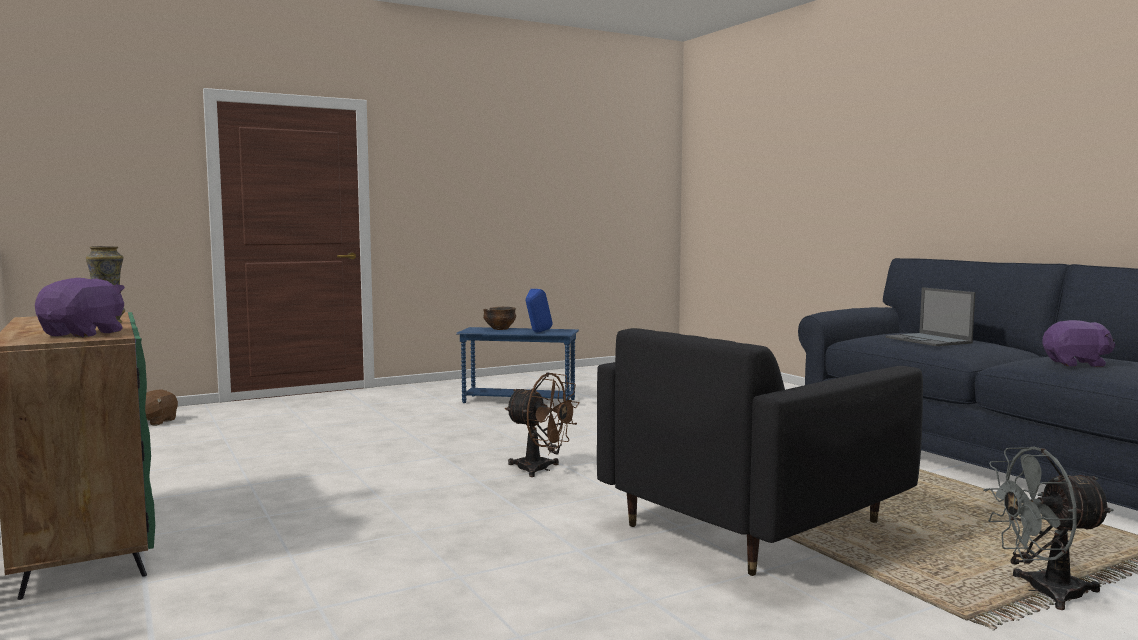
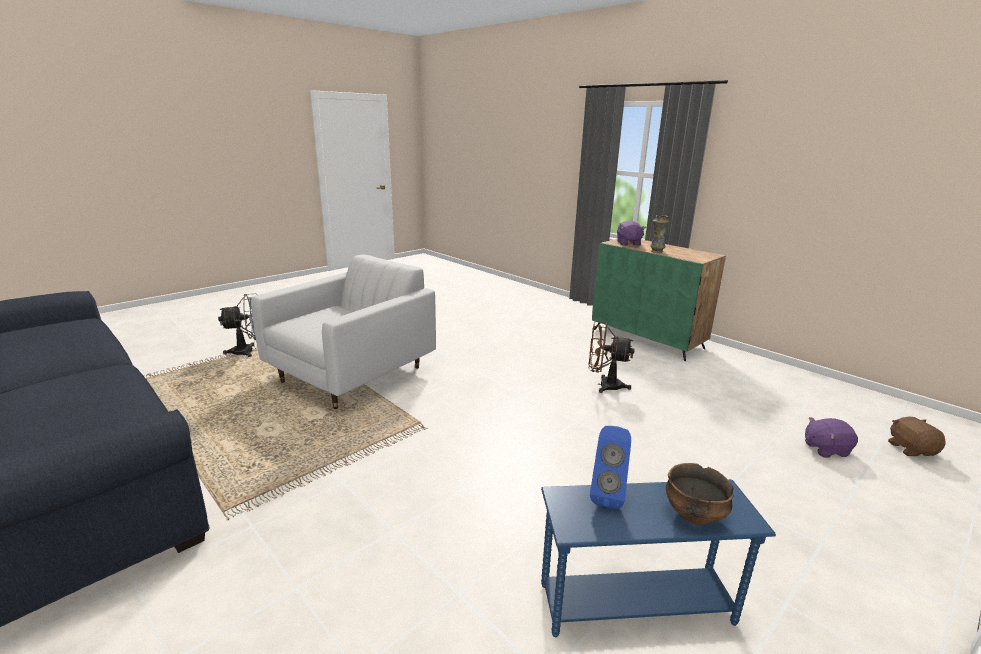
camera: 165 degrees right, 15 degrees up
brown fan [505,372,580,477] -> brown fan moved to [588,322,635,393]
black armchair [597,328,923,576] -> white armchair [251,255,436,409]
laptop [886,287,975,346] -> none
purple plush toy [1042,320,1116,367] -> purple plush toy moved to [805,417,858,458]

